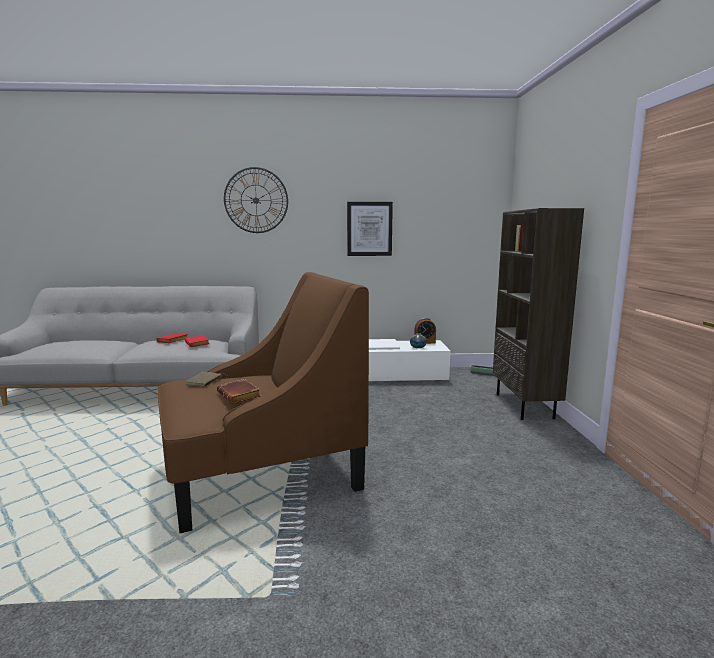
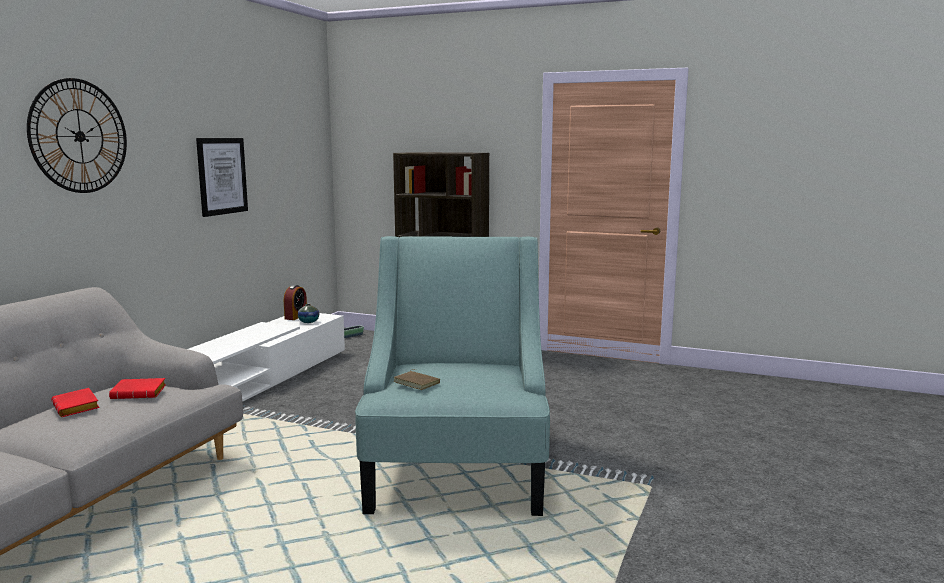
camera: 65 degrees left, 0 degrees up
brown armchair [158,272,369,533] -> turquoise armchair [355,236,550,516]
brown book [217,379,260,404] -> none

